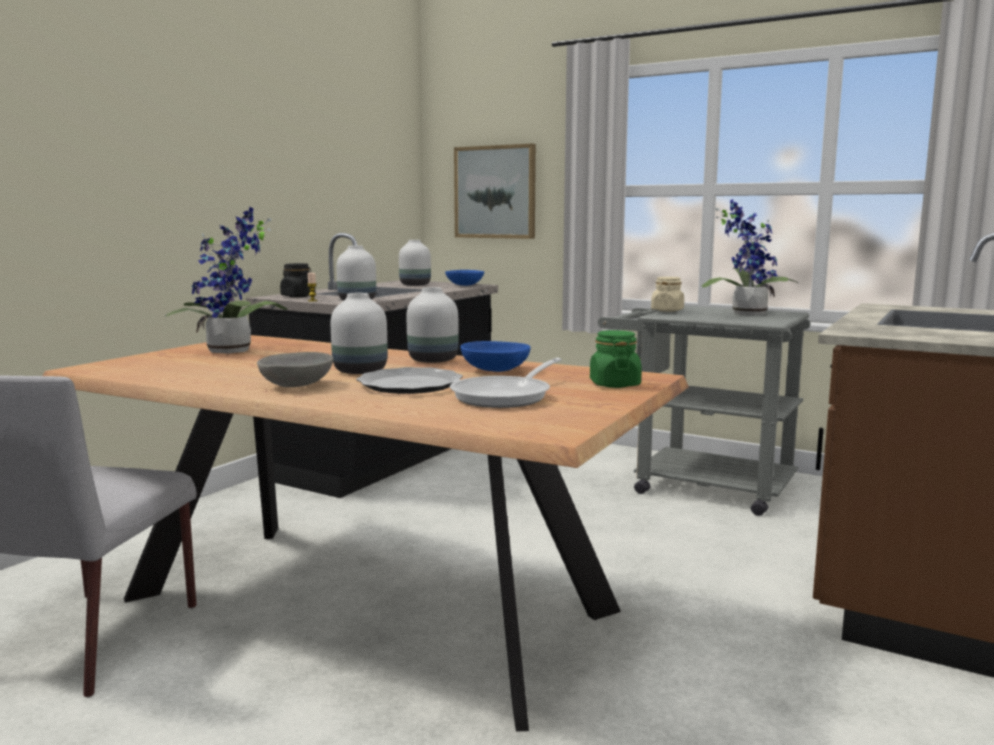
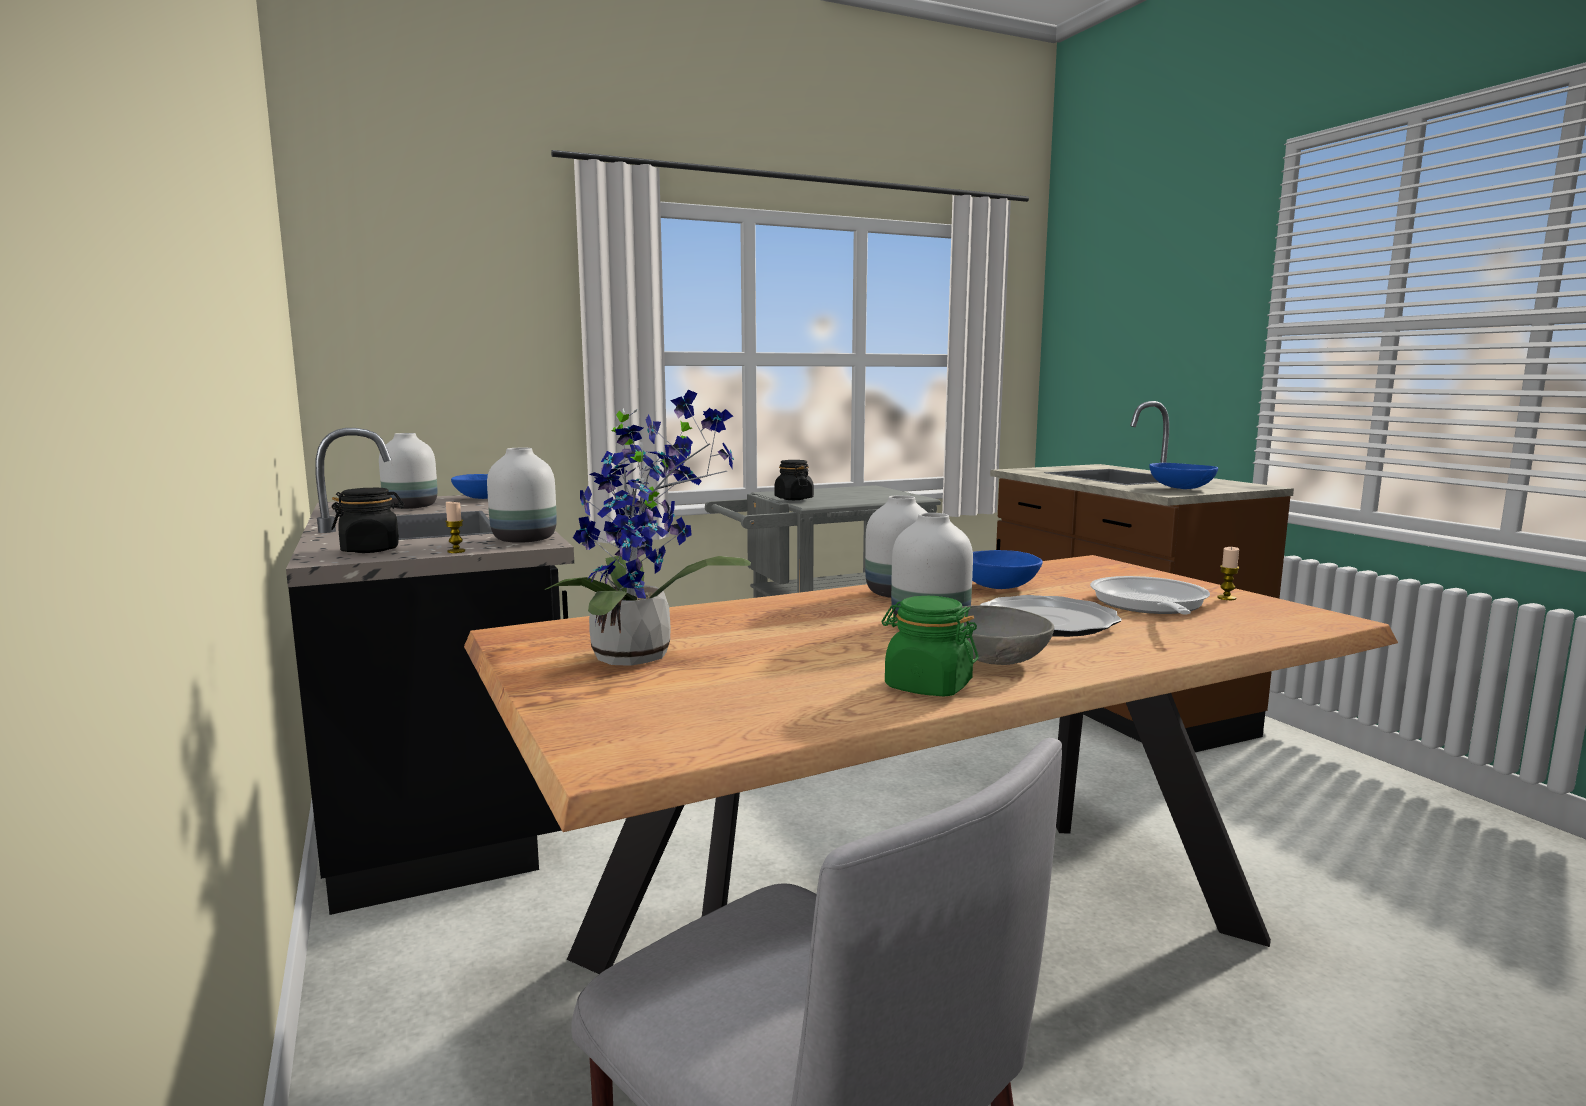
camera: 55 degrees left, 0 degrees up
frying pan [450,358,562,408] -> frying pan turned 150 degrees counterclockwise [1090,576,1210,614]
picture [454,144,536,239] -> none
green jar [590,330,641,388] -> green jar moved to [882,596,979,696]
beige jar [651,277,684,312] -> black jar [774,460,814,500]
potted plant [701,199,798,315] -> none
none -> blue bowl [1149,463,1218,489]
none -> candle [1217,547,1239,600]

